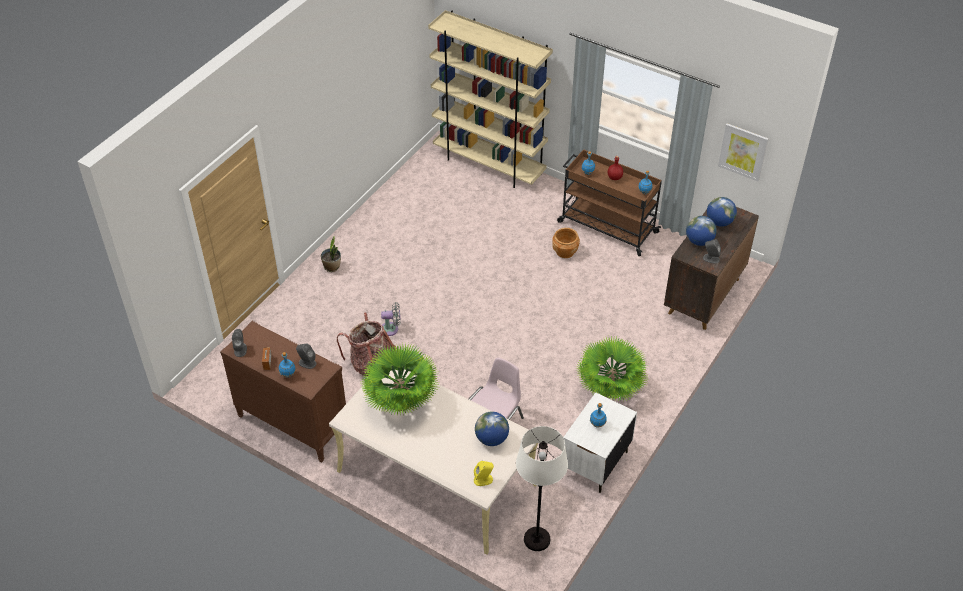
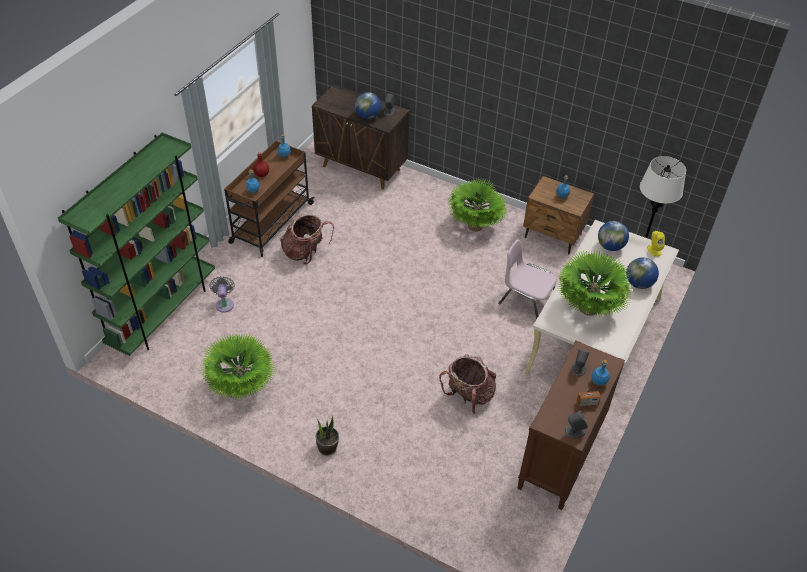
camera: 95 degrees left, 0 degrees up
grey fan [381,302,400,336] -> grey fan moved to [210,276,234,313]
beige bookcase [428,10,553,188] -> green bookcase [58,133,215,356]
brown planter [552,228,580,258] -> backpack [280,214,334,265]
white nightstand [563,392,637,493] -> brown nightstand [523,176,594,255]
globe [707,197,737,227] -> globe moved to [626,257,659,289]
picture [718,123,768,181] -> none
none -> potted plant [201,333,276,399]

